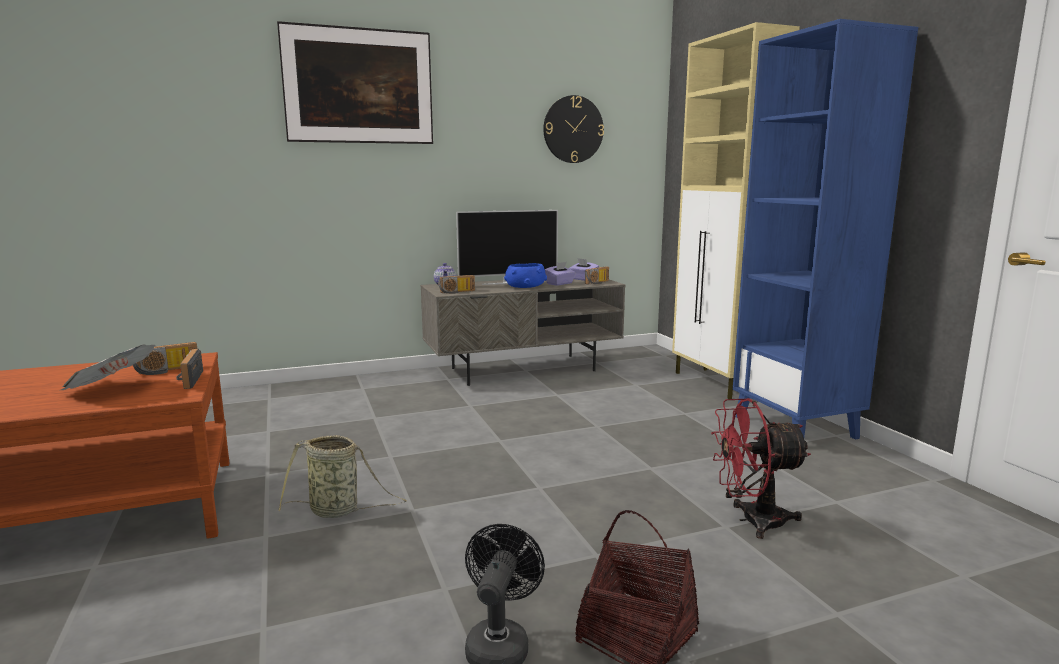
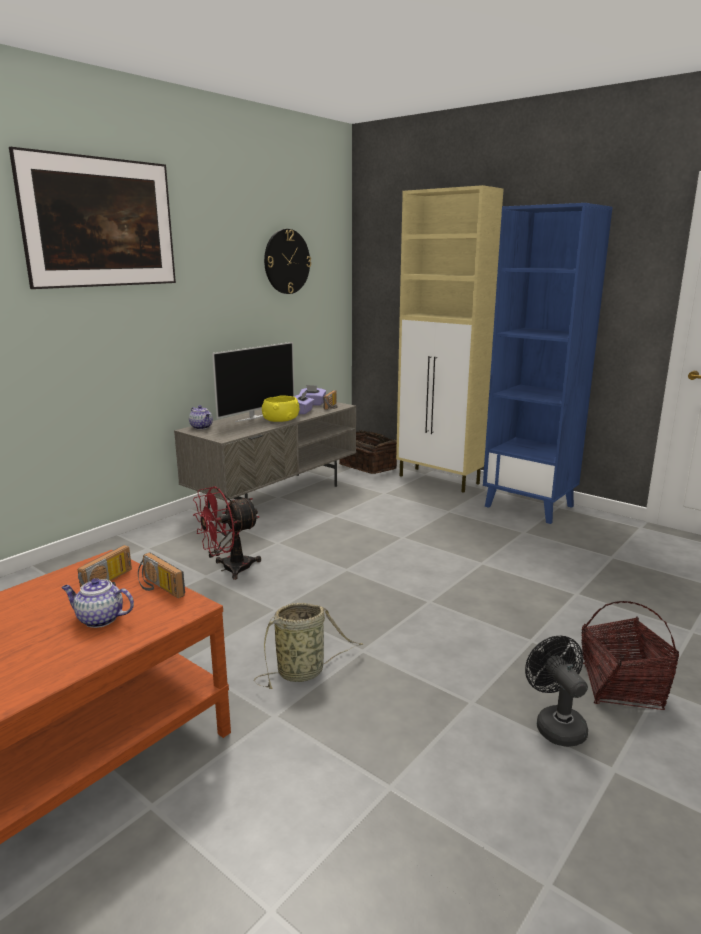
camera: 30 degrees left, 5 degrees up
newspaper [61,344,156,390] -> teapot [61,578,134,628]
radio [438,275,475,294] -> none
blue bowl [504,263,547,288] -> yellow bowl [262,395,300,422]
red fan [711,398,811,539] -> red fan moved to [193,486,261,580]
none -> basket [339,430,397,474]

